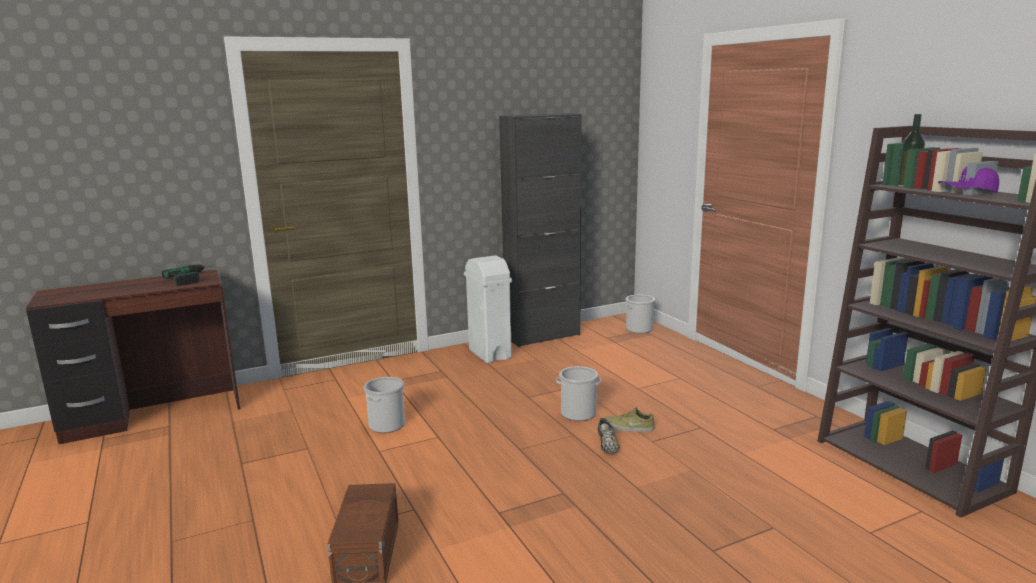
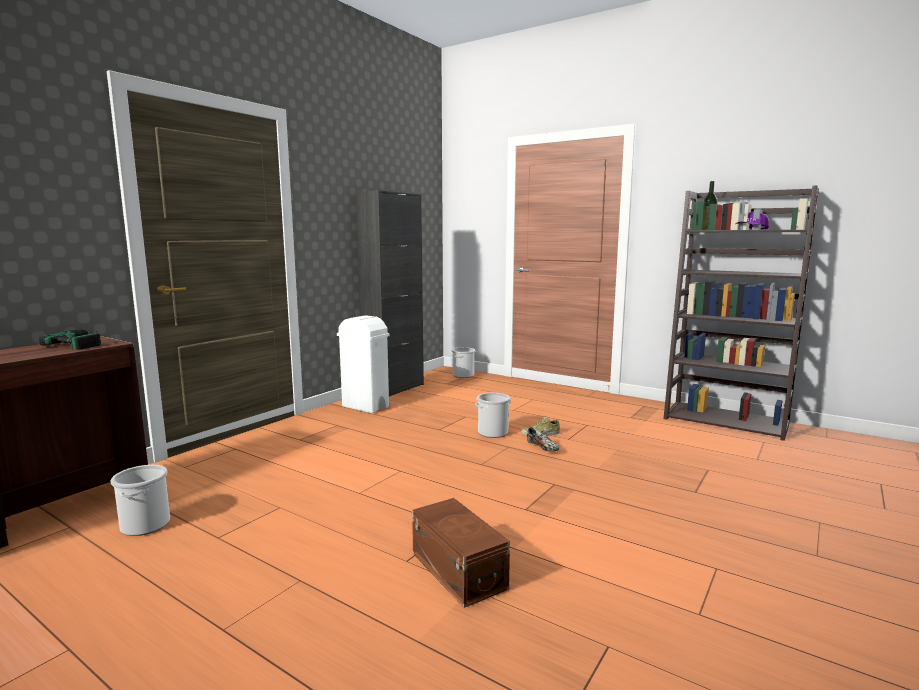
camera: 30 degrees left, 5 degrees down
bucket [363,377,405,433] -> bucket moved to [111,465,170,536]

